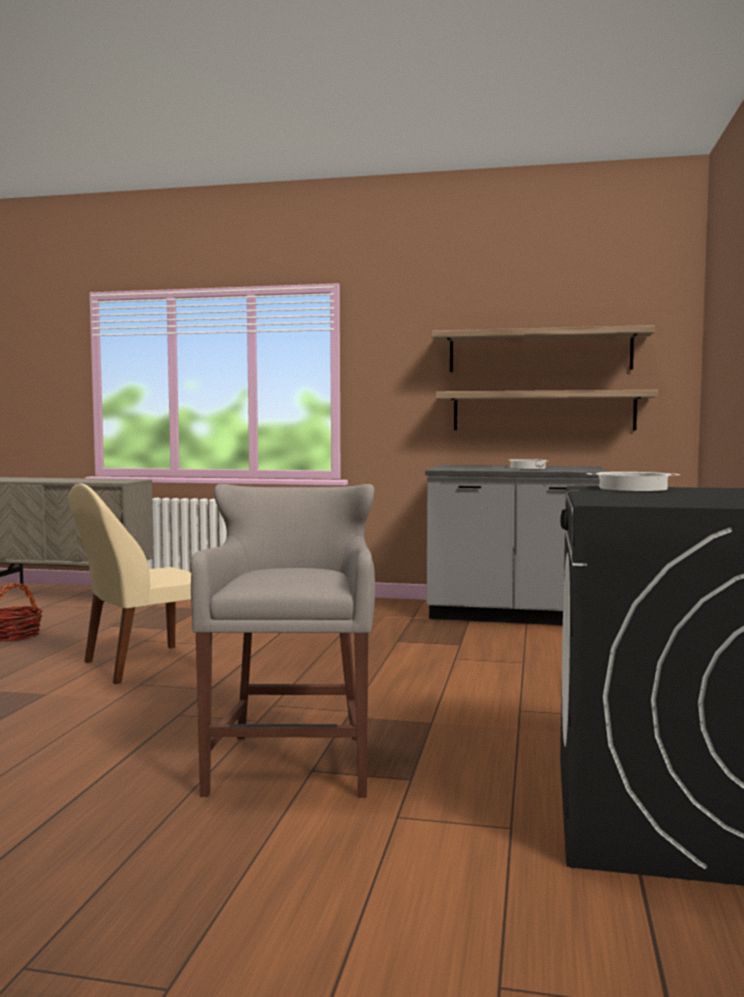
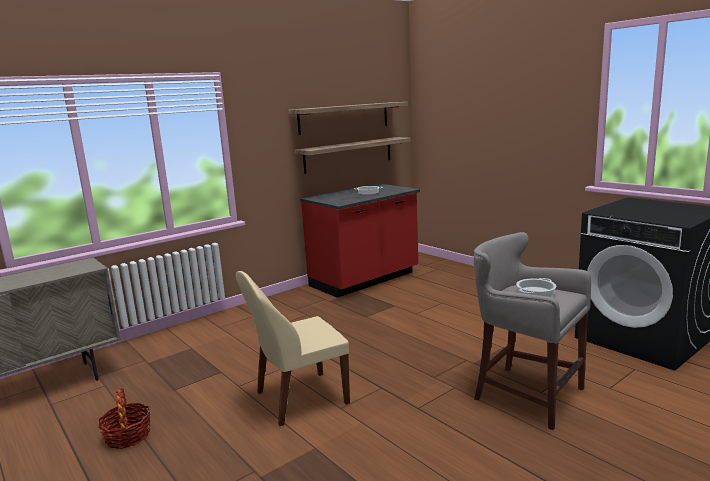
camera: 50 degrees left, 10 degrees up
beige chair [69,484,191,684] -> beige chair turned 60 degrees clockwise [236,271,350,426]
grey counter [425,465,607,625] -> red counter [300,183,420,298]
cooking pot [586,472,680,491] -> cooking pot moved to [516,278,556,297]

